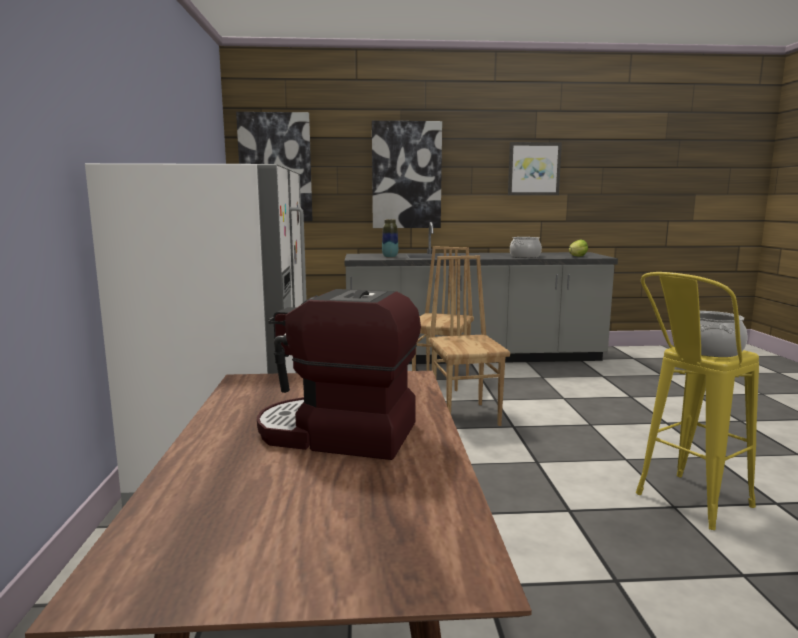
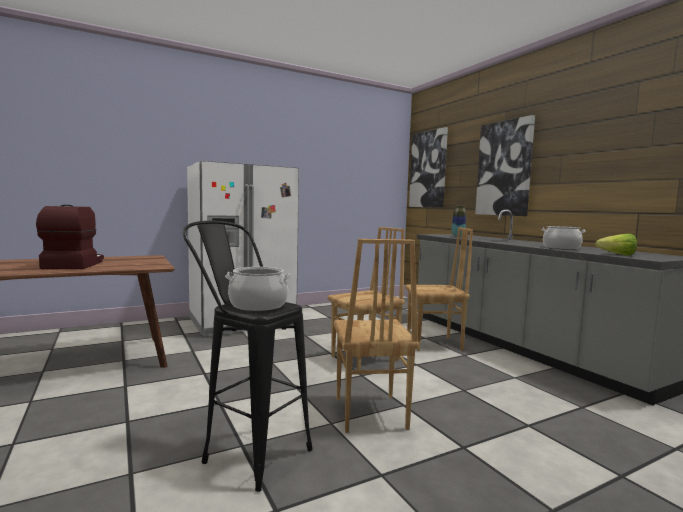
camera: 65 degrees right, 5 degrees down
picture [508,142,562,195] -> none
yellow stool [636,272,759,530] -> black stool [183,221,313,492]
none -> brown chair [334,239,420,433]

